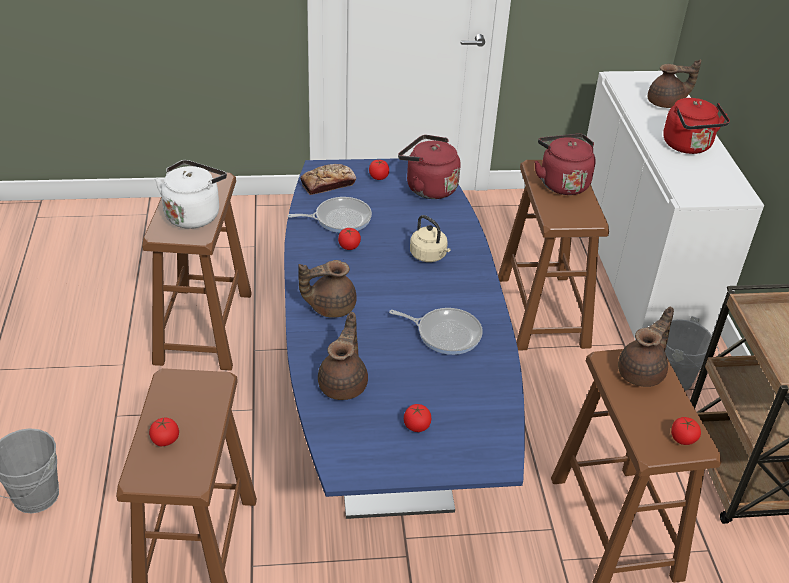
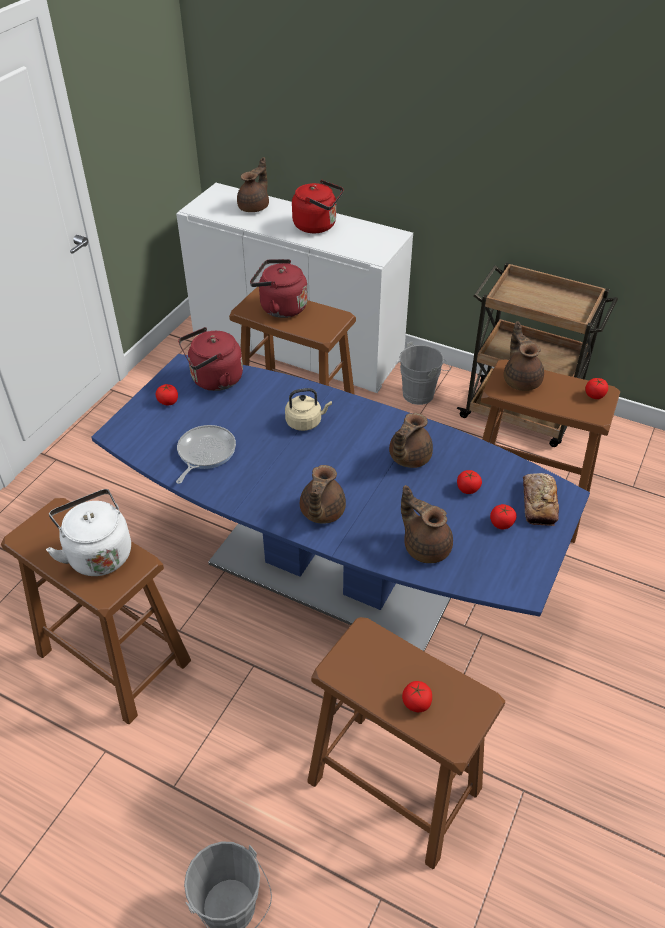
camera: 55 degrees left, 5 degrees up
bread [300,164,356,195] -> bread moved to [523,473,559,526]
tomato [338,228,361,250] -> tomato moved to [457,470,482,494]
frying pan [389,308,483,355] -> brown teapot [389,413,433,468]

